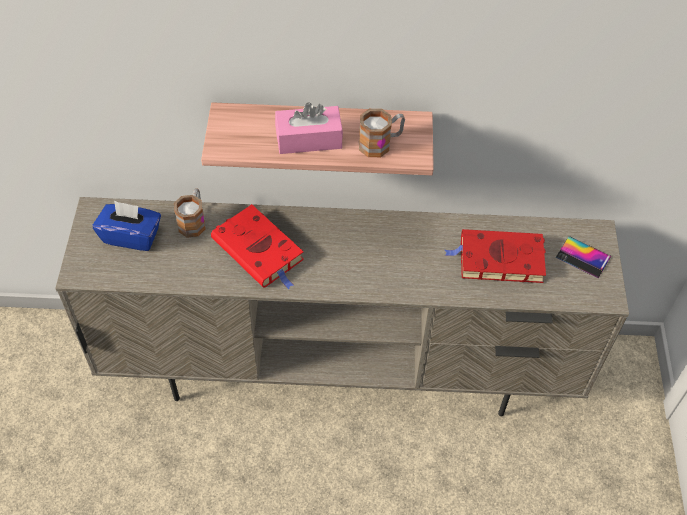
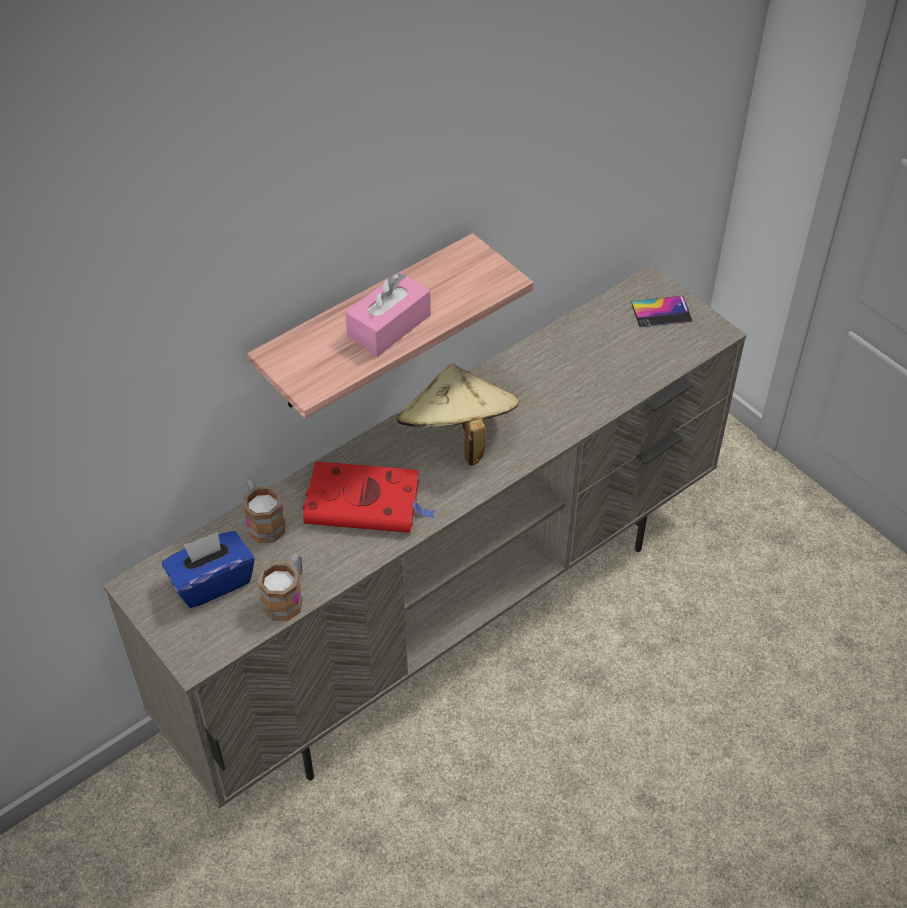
camera: 40 degrees left, 5 degrees down
mug [359,109,405,157] -> mug moved to [258,553,303,621]
red book [444,229,546,283] -> none
none -> beige hat [397,363,520,465]

